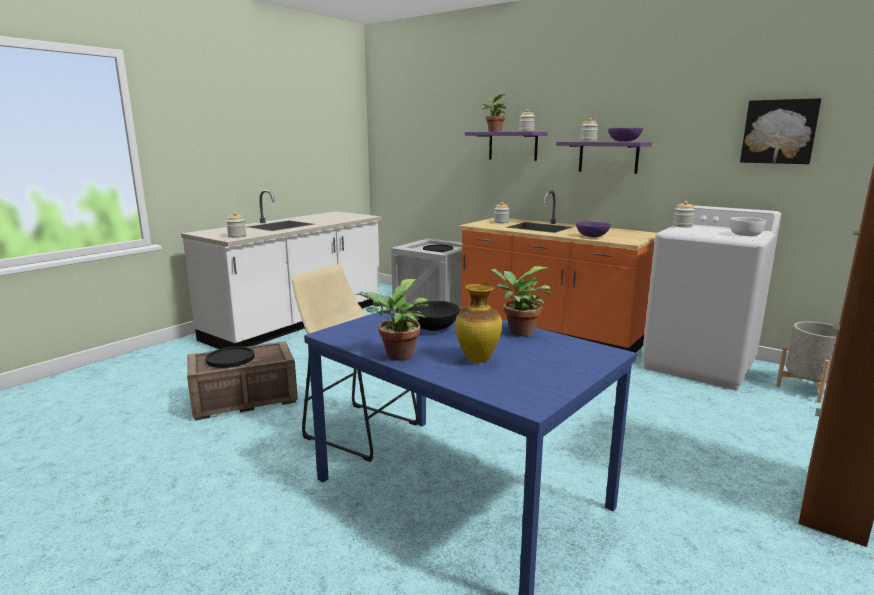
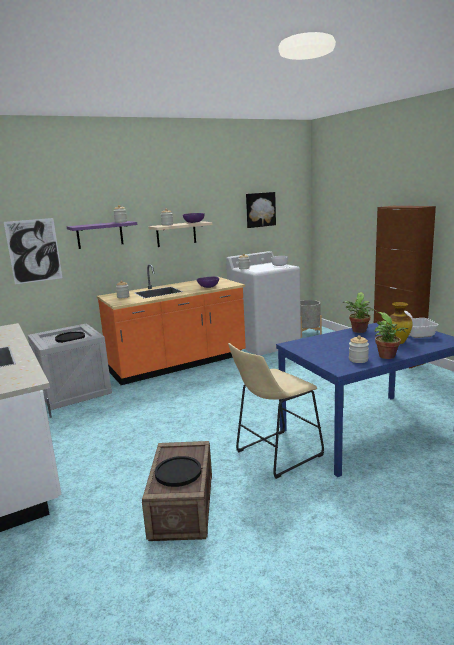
camera: 65 degrees left, 0 degrees up
jar [226,213,246,238] -> jar moved to [349,335,369,363]
black bowl [406,301,460,331] -> none
potted plant [481,94,507,132] -> none
purple shelf [556,141,652,174] -> beige shelf [148,221,212,247]
none -> picture [4,218,63,284]
none -> frying pan [404,311,438,338]

